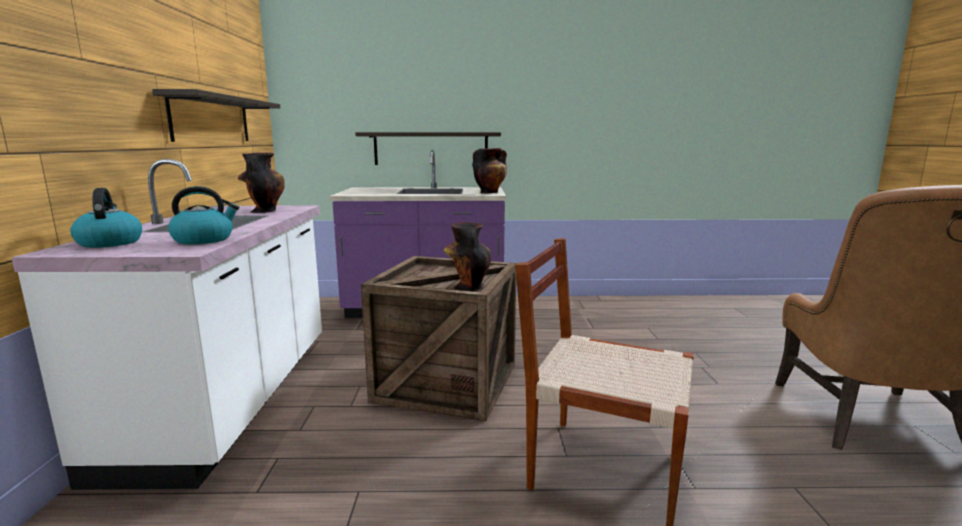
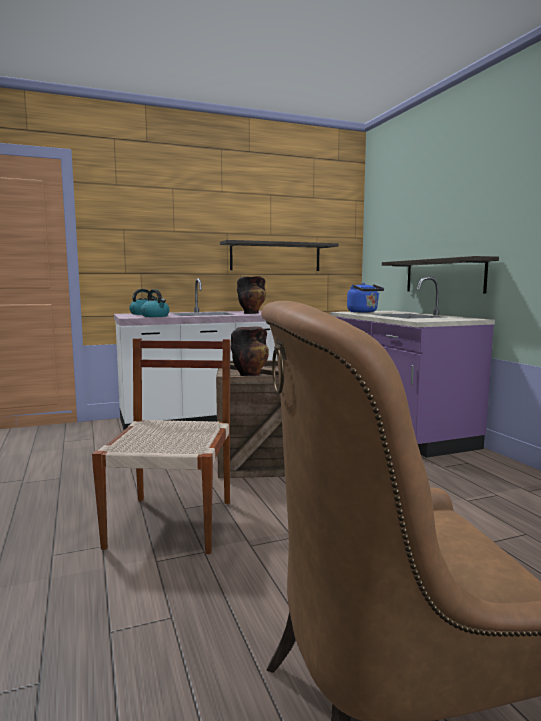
camera: 70 degrees right, 5 degrees down
vase [472,148,507,193] -> none
none -> blue kettle [347,282,384,313]

